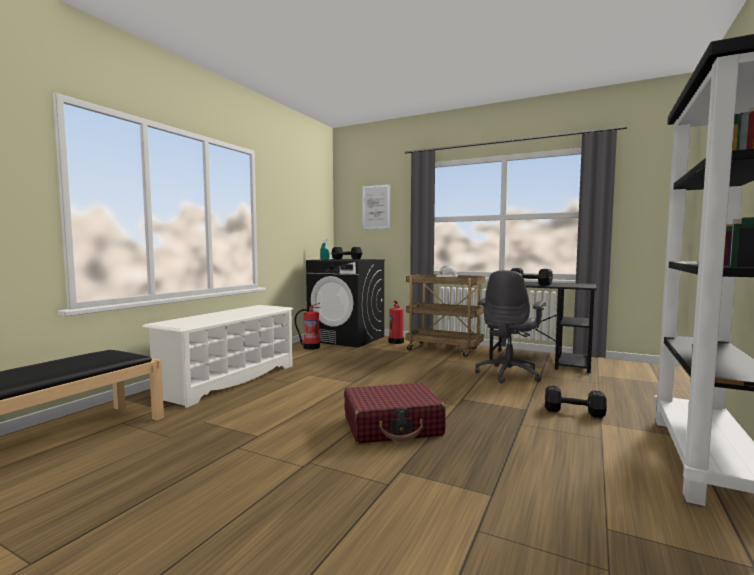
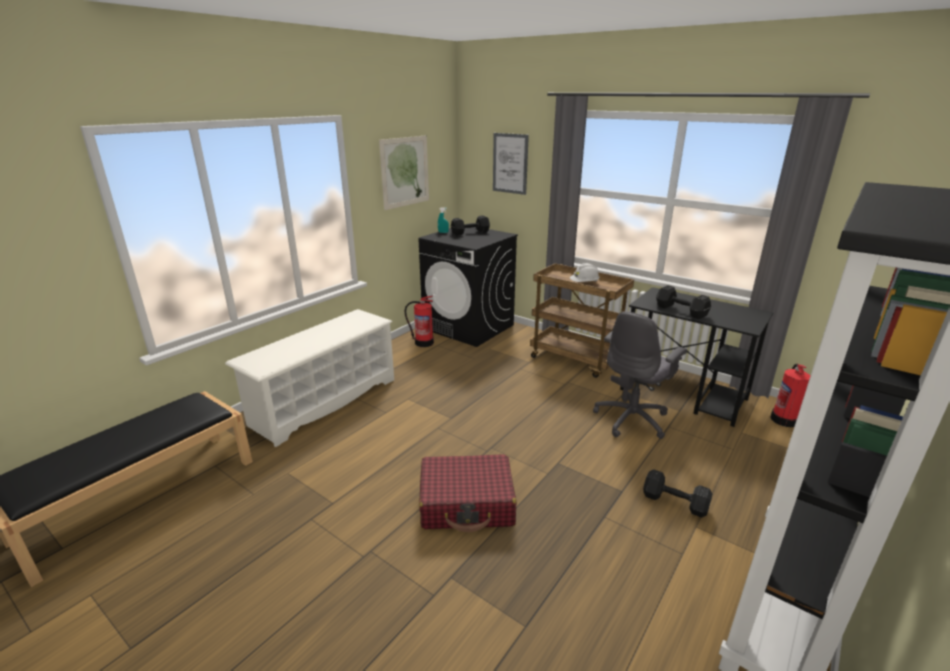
camera: 10 degrees right, 20 degrees up
fire extinguisher [389,301,404,344] -> fire extinguisher moved to [770,364,810,427]
none -> picture [379,135,429,210]

